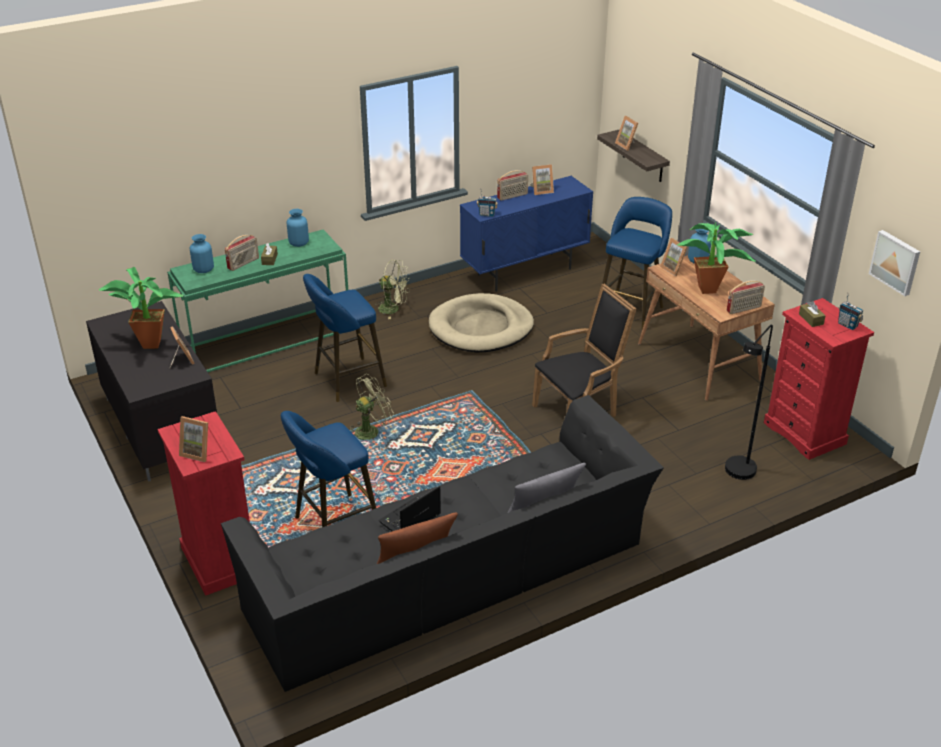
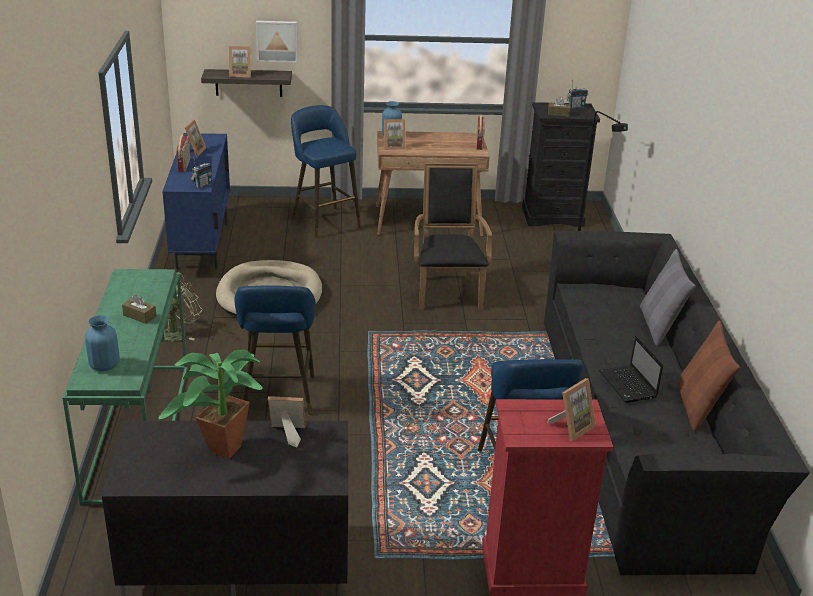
camera: 65 degrees left, 5 degrees down
radio [225,235,259,271] -> none
blue vase [287,209,309,247] -> none
green fan [350,374,394,440] -> none
potted plant [677,222,755,294] -> none
red dresser [764,298,874,460] -> black dresser [522,102,600,227]
picture [869,230,920,296] -> picture moved to [256,21,298,63]

